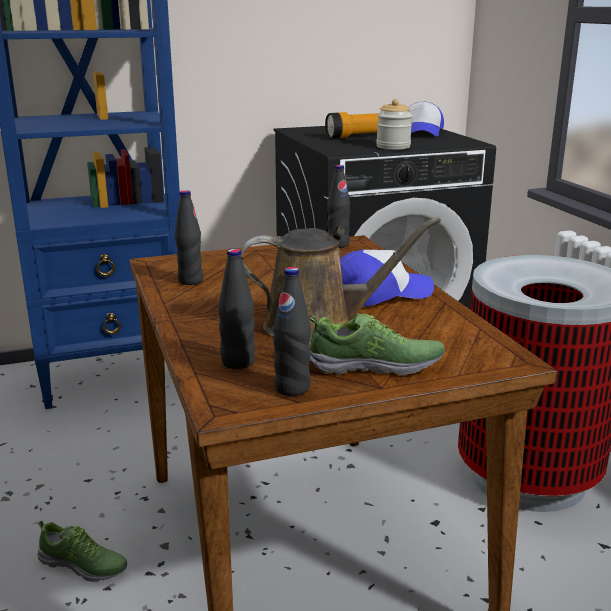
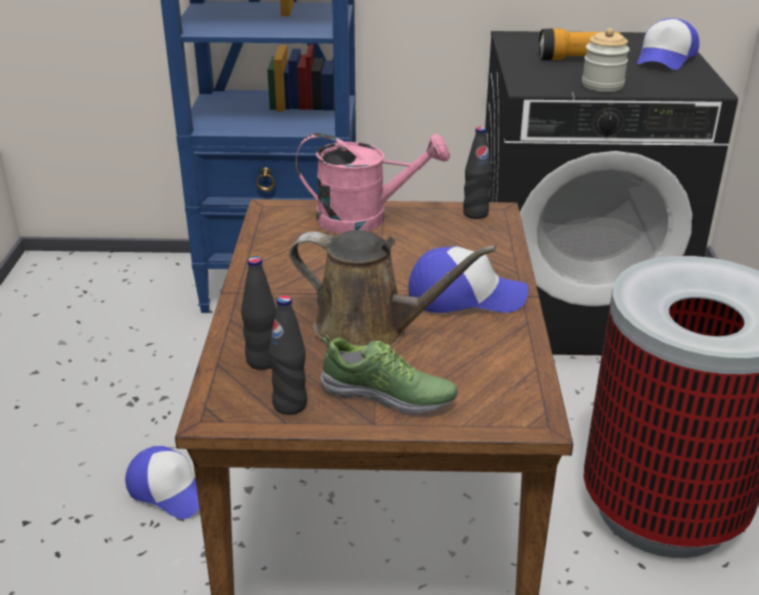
camera: 20 degrees right, 10 degrees up
shoe [37,520,127,582] -> cap [125,446,199,519]
black bottle [175,190,203,285] -> none
none -> pink watering can [296,133,450,234]

